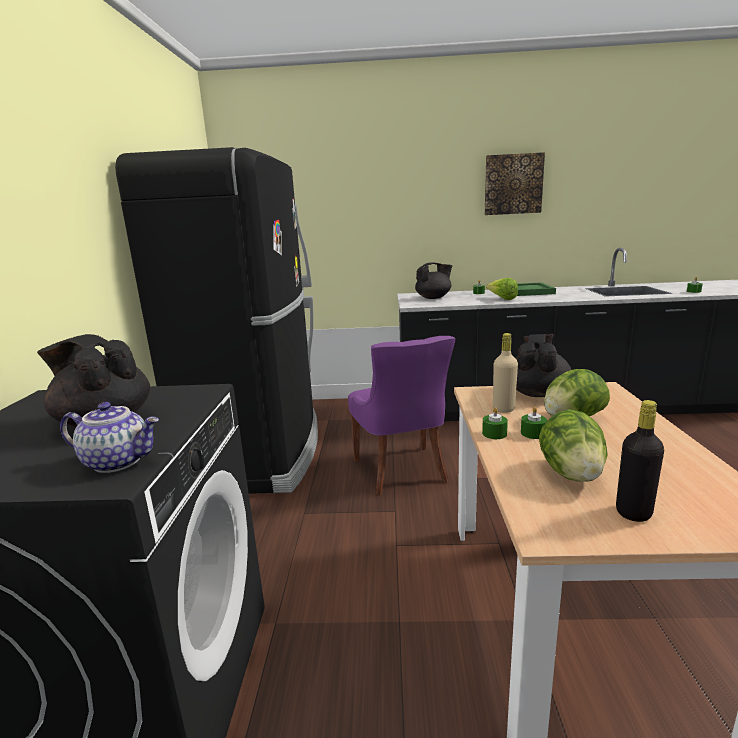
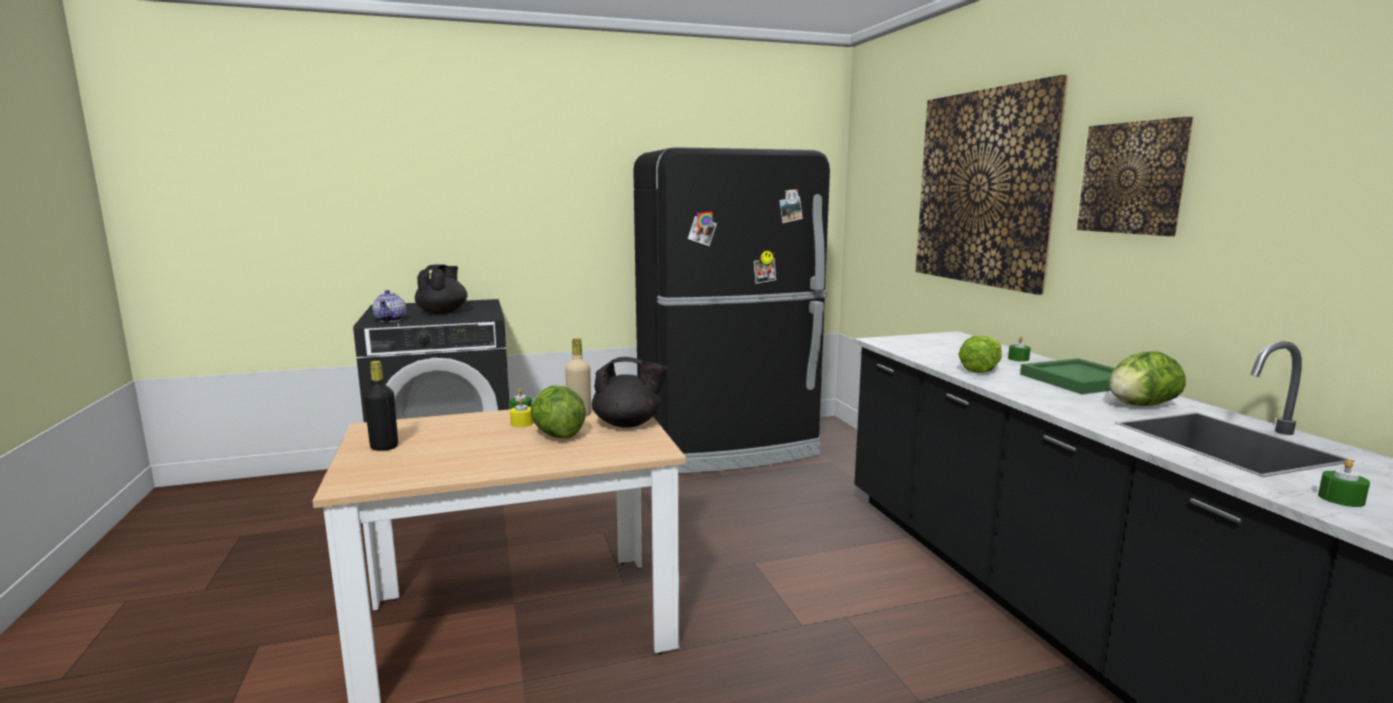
camera: 70 degrees right, 5 degrees down
purple chair [348,336,455,496] -> none
black teapot [415,263,452,299] -> none
green candle [521,407,547,439] -> yellow candle [510,398,534,427]
lettuce [539,409,608,482] -> lettuce moved to [1109,351,1186,406]
none -> picture [915,75,1068,295]

